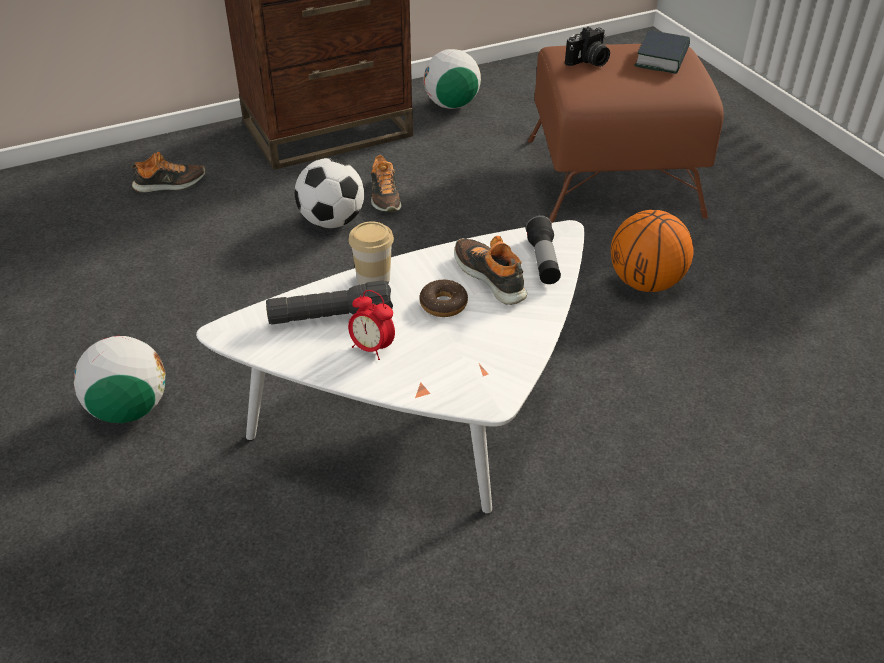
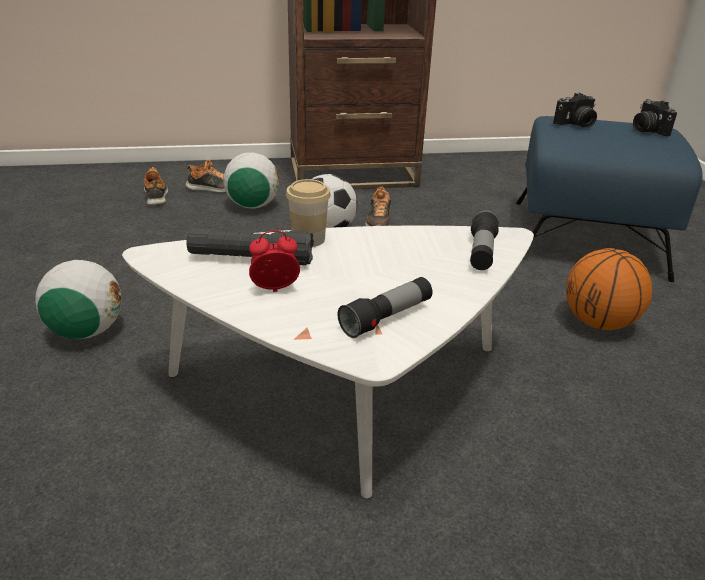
camera: 15 degrees right, 10 degrees down
alarm clock [348,290,395,360] -> alarm clock turned 120 degrees clockwise [249,231,300,292]
donut [420,280,468,317] -> none
football [423,49,481,109] -> football moved to [223,152,279,209]
shoe [454,236,527,305] -> shoe moved to [143,167,168,206]
brown ottoman [528,44,724,223] -> blue ottoman [516,116,702,282]
book [634,30,690,74] -> camera [633,99,677,136]
none -> flashlight [337,277,433,338]

